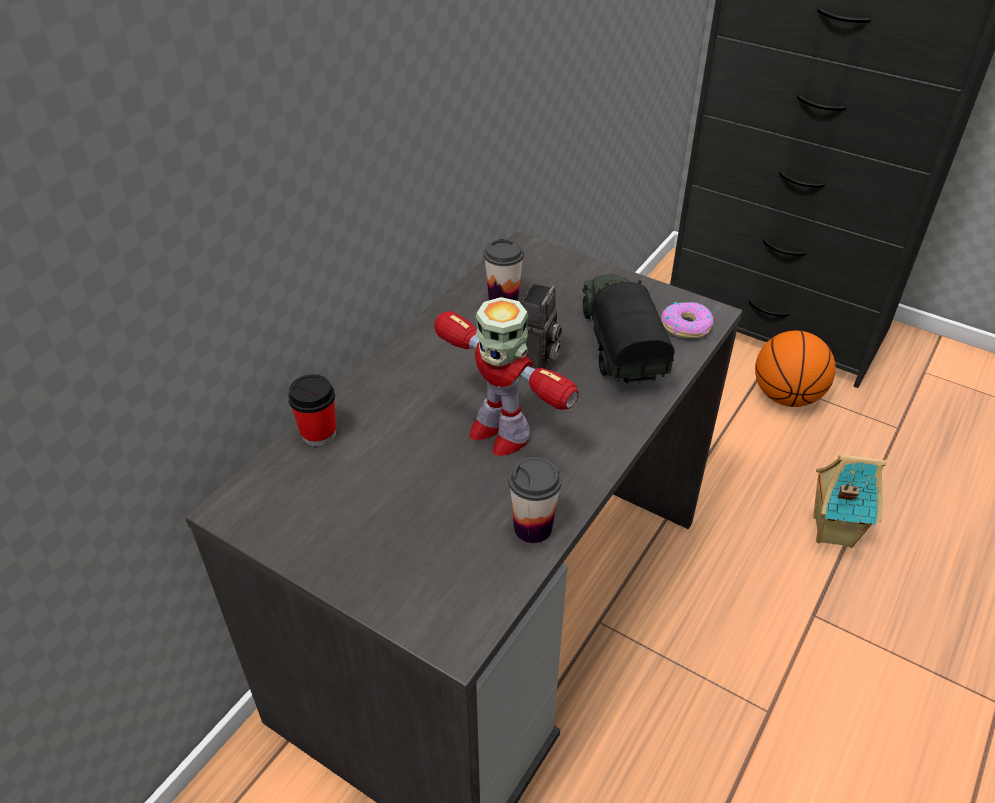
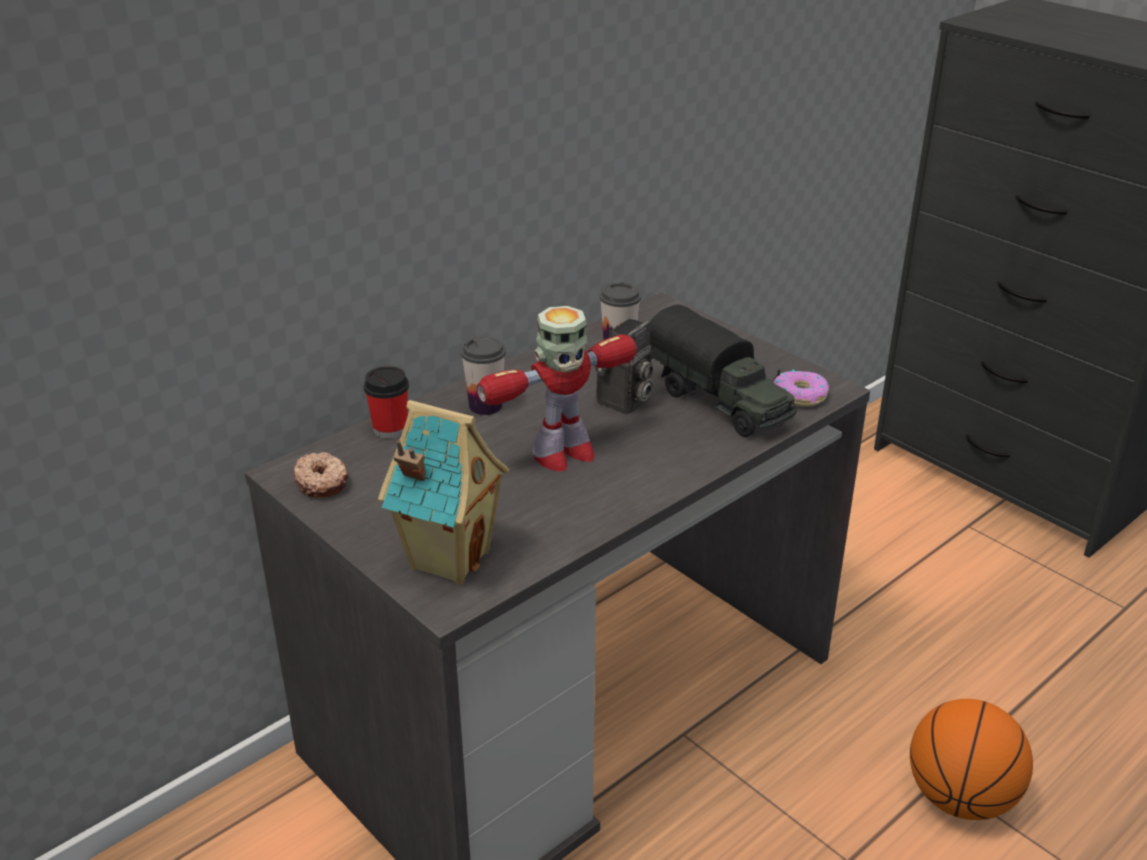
camera: 15 degrees right, 10 degrees down
toy robot [434,297,579,456] -> toy robot turned 90 degrees counterclockwise [477,306,637,472]
cup [508,457,562,543] -> cup moved to [461,336,506,415]
toy truck [582,274,675,384] -> toy truck turned 135 degrees clockwise [649,305,797,437]
basketball [755,331,836,407] -> basketball moved to [910,699,1033,820]
toy house [813,455,887,548] -> toy house moved to [378,400,509,584]
none -> donut [294,452,349,498]

